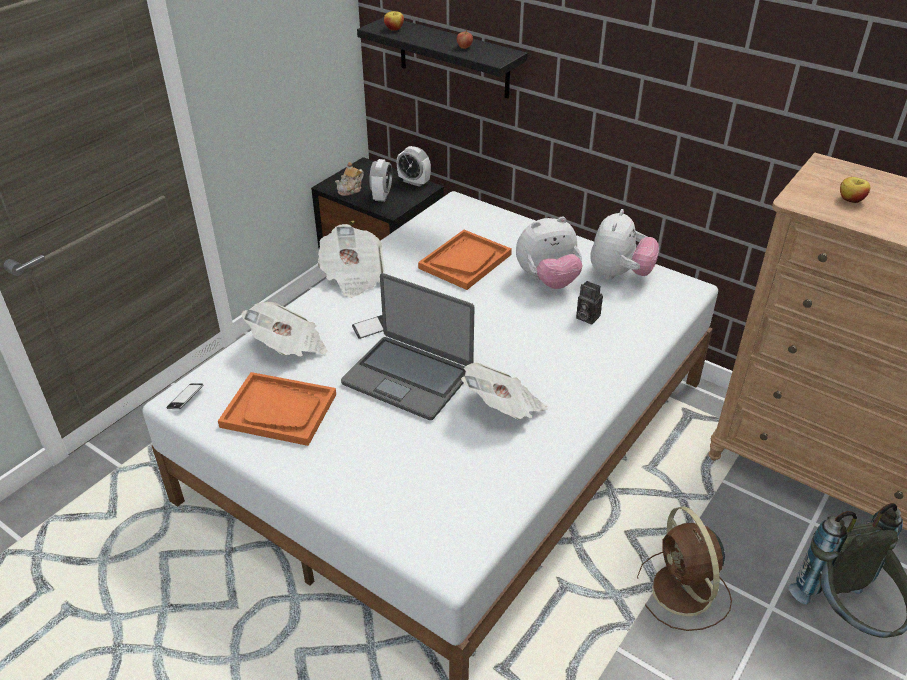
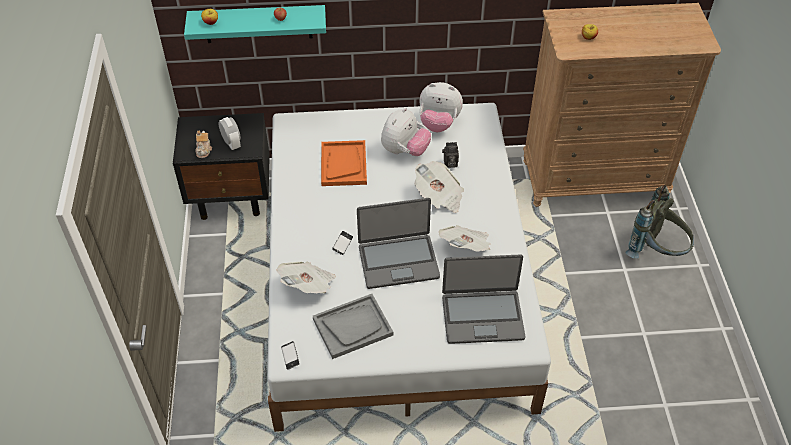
camera: 40 degrees left, 10 degrees up
orange tray [218,372,336,446] -> grey tray [313,294,393,359]
newspaper [317,224,384,298] -> newspaper moved to [414,161,464,213]
black shelf [357,17,528,99] -> turquoise shelf [184,5,326,43]
alarm clock [397,146,431,187] -> none
plush toy [590,209,659,280] -> plush toy turned 120 degrees clockwise [419,82,463,132]
brown fan [637,506,732,631] -> none
none -> laptop [442,254,525,344]

